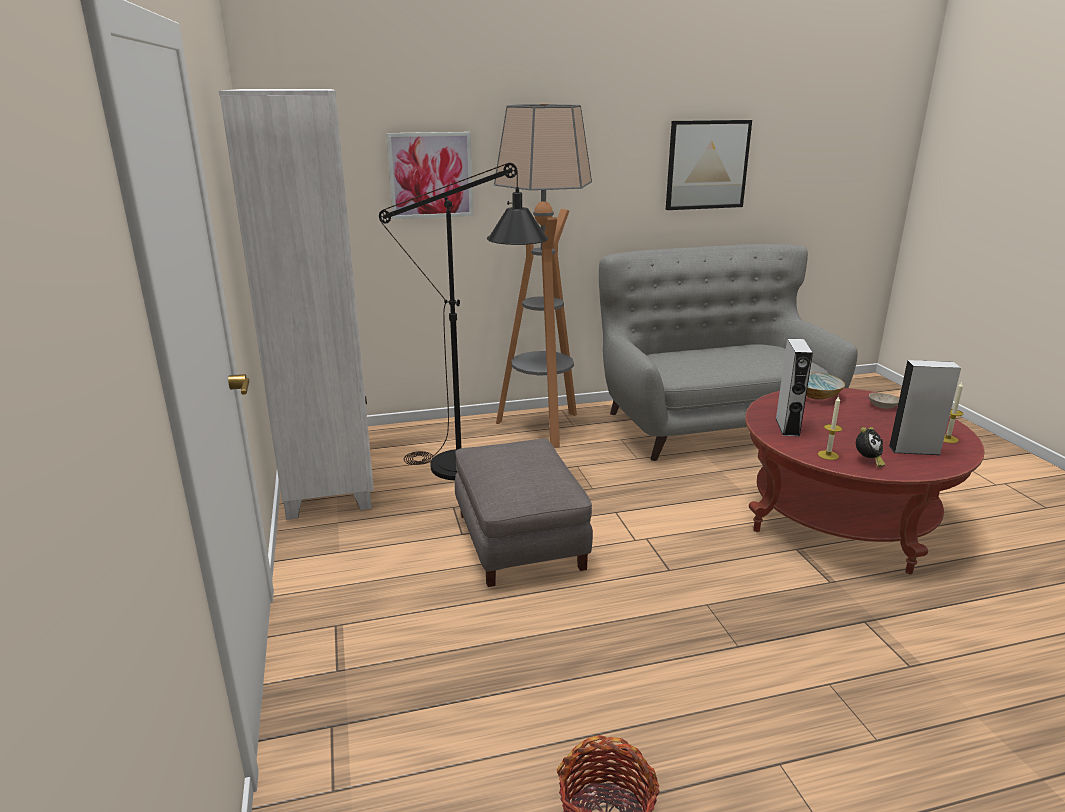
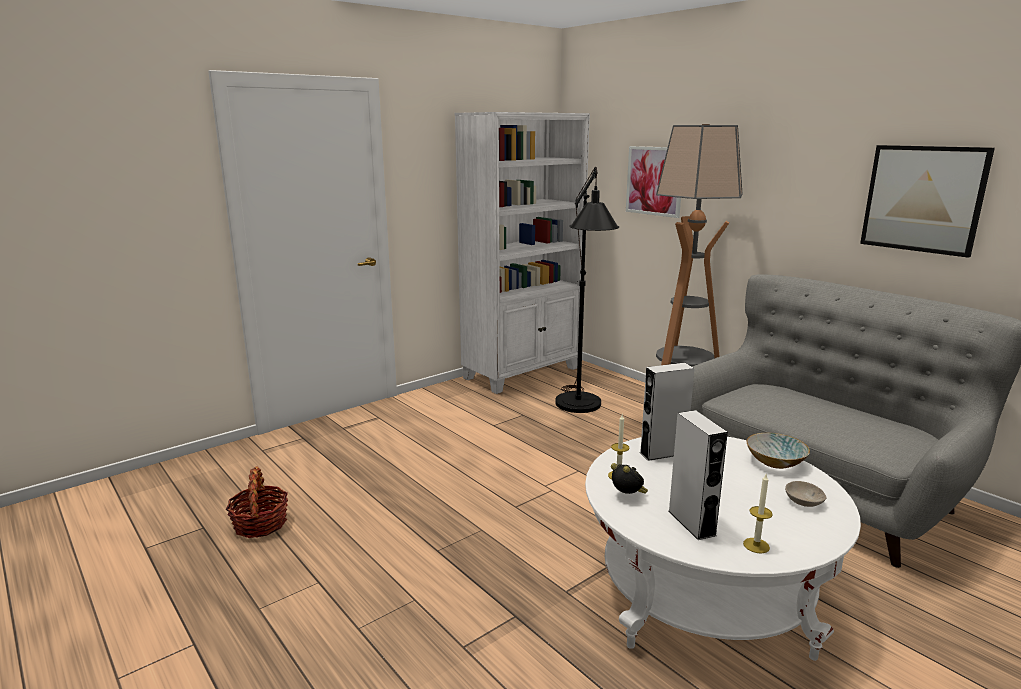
camera: 65 degrees right, 5 degrees down
grey ottoman [455,439,593,587] -> none
red coffee table [745,388,985,575] -> white coffee table [585,437,861,661]
alarm clock [856,427,886,467] -> alarm clock turned 150 degrees counterclockwise [611,463,648,494]

